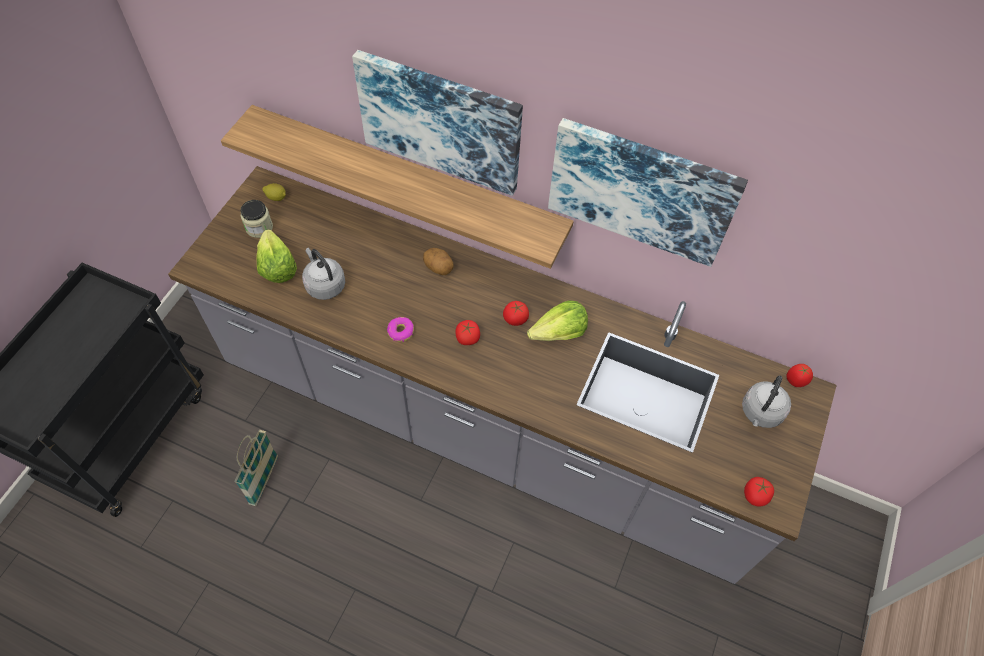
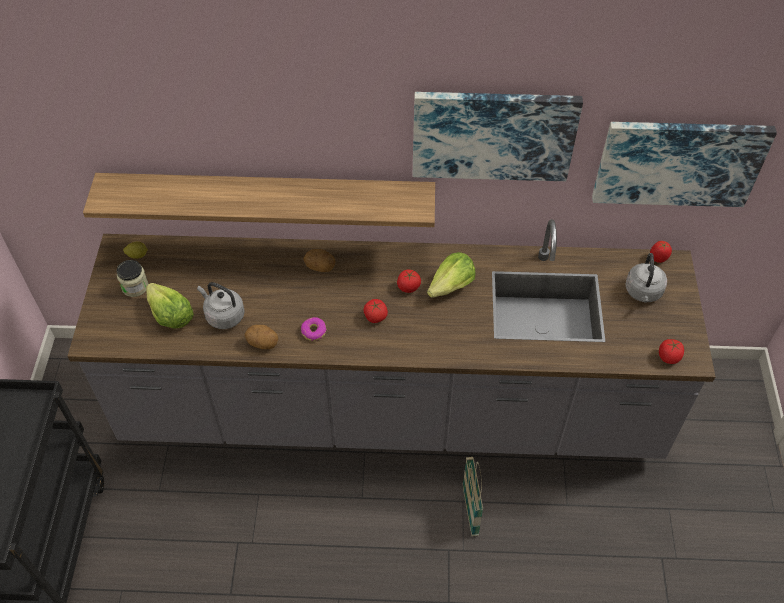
camera: 20 degrees left, 5 degrees down
basket [235,430,278,506] -> basket moved to [463,457,483,536]
picture [352,50,523,196] -> picture moved to [592,122,777,207]
none -> potato [245,325,278,349]

